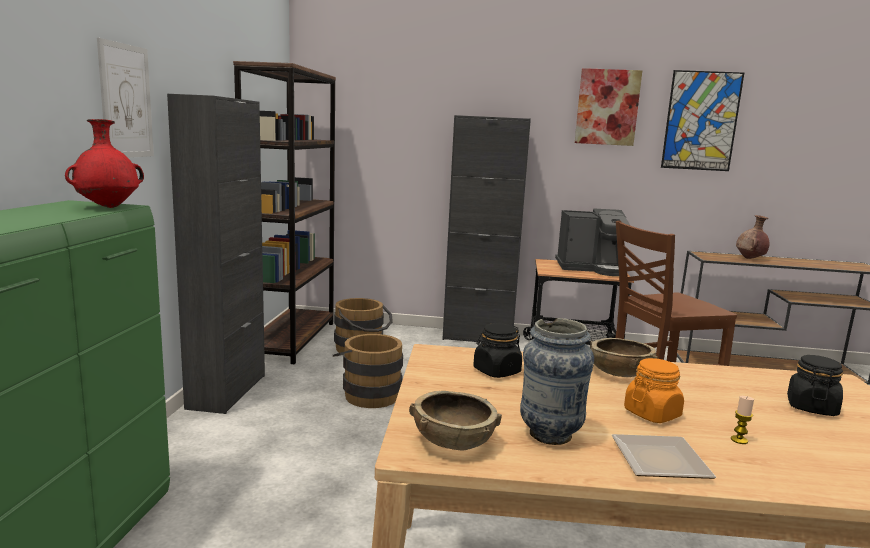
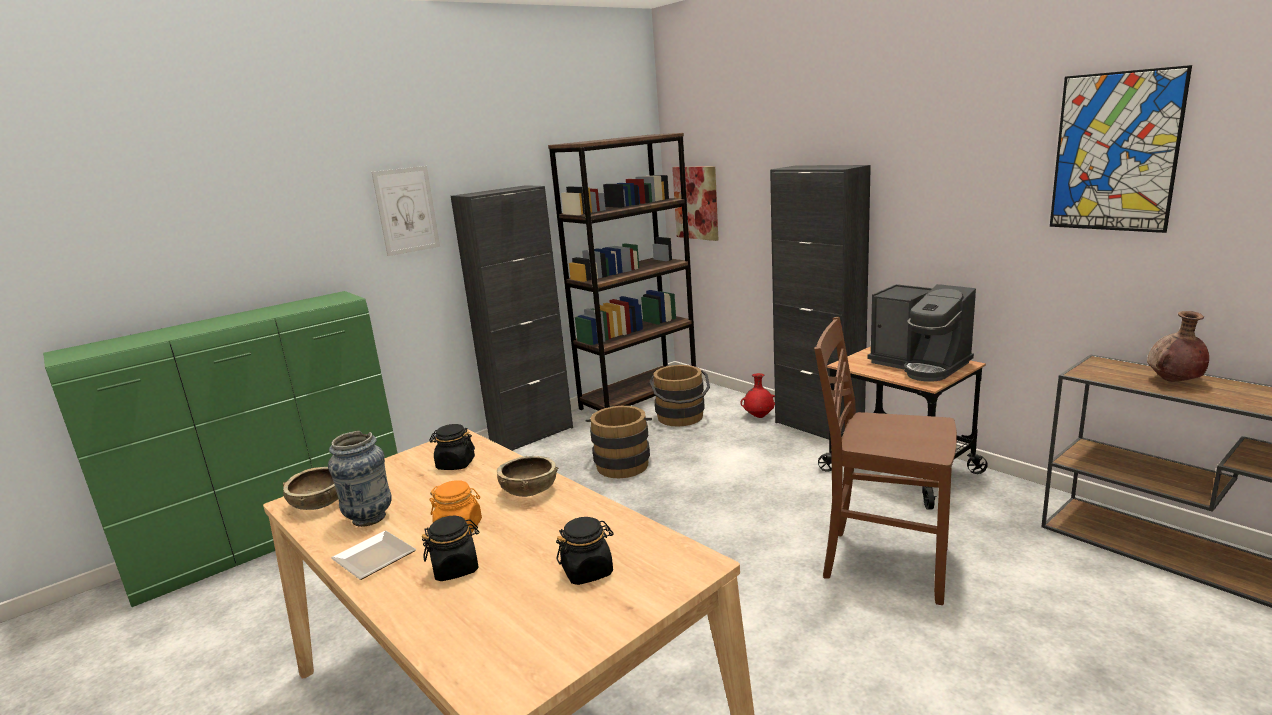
camera: 45 degrees right, 5 degrees up
red vase [65,119,144,208] -> red vase moved to [740,373,775,418]
picture [575,68,642,146] -> picture moved to [672,166,718,241]
candle [731,396,754,444] -> black jar [422,516,479,581]

